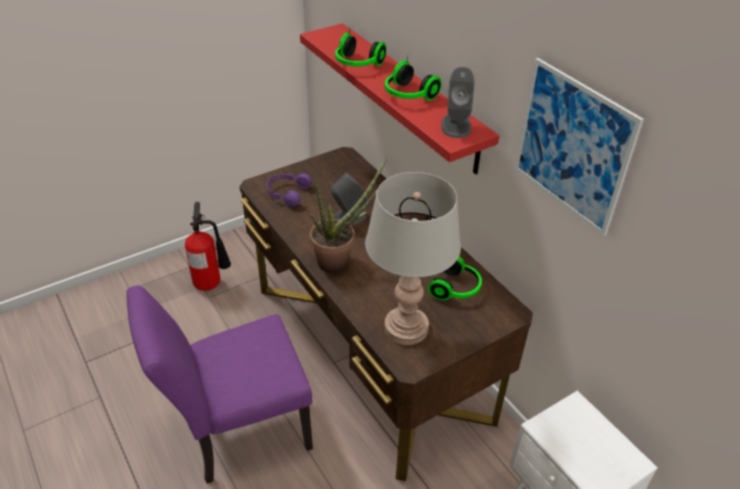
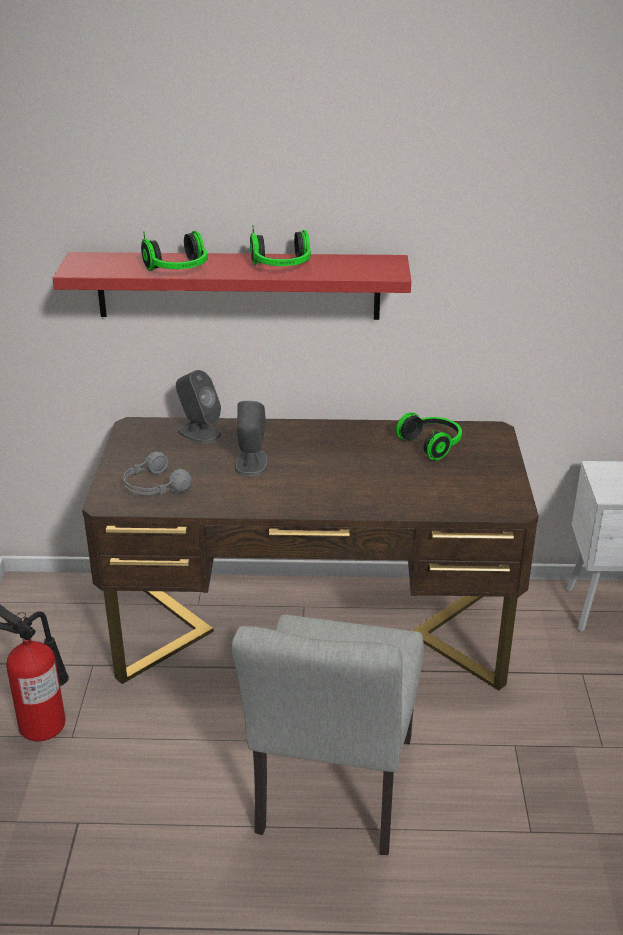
camera: 55 degrees left, 10 degrees down
purple chair [126,285,313,484] -> grey chair [231,614,424,855]
purple headphones [266,173,312,207] -> grey headphones [123,452,192,495]
potted plant [310,158,387,273] -> none
grey table lamp [365,172,461,345] -> none
grey speaker [441,67,475,138] -> grey speaker moved to [176,370,221,443]
picture [514,58,644,236] -> none

